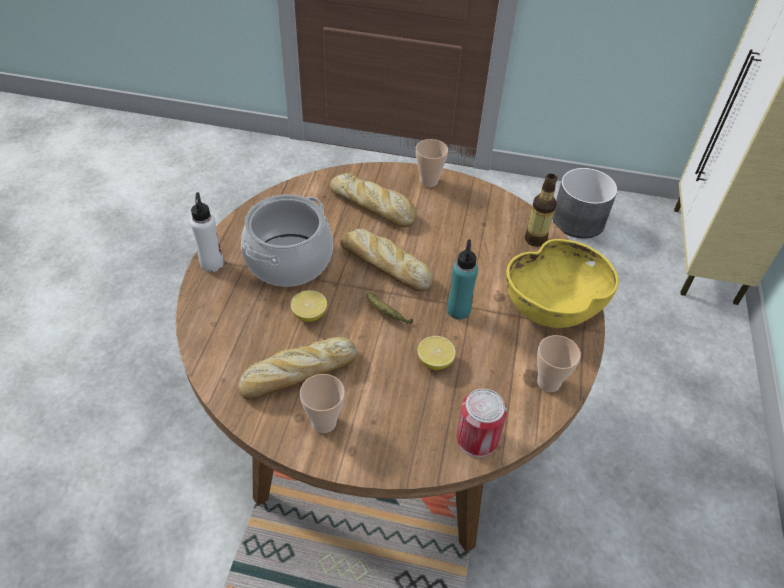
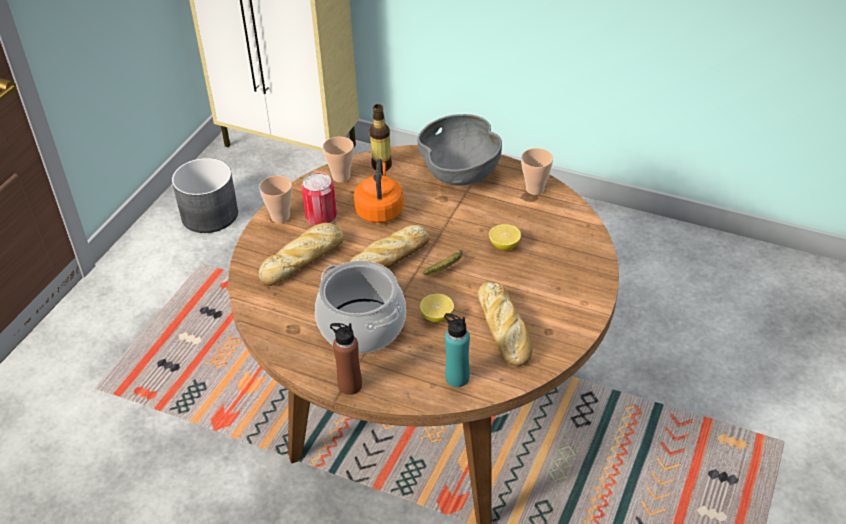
camera: 75 degrees left, 5 degrees down
white bottle [190,192,223,272] -> brown bottle [330,323,362,395]
cup [300,374,345,433] -> cup moved to [323,137,354,183]
turquoise bottle [447,239,478,319] -> turquoise bottle moved to [444,313,470,387]
can [456,389,507,457] -> can moved to [301,173,337,226]
yellow bowl [506,239,619,328] -> grey bowl [417,114,502,186]
none -> orange kettle [354,159,404,223]

